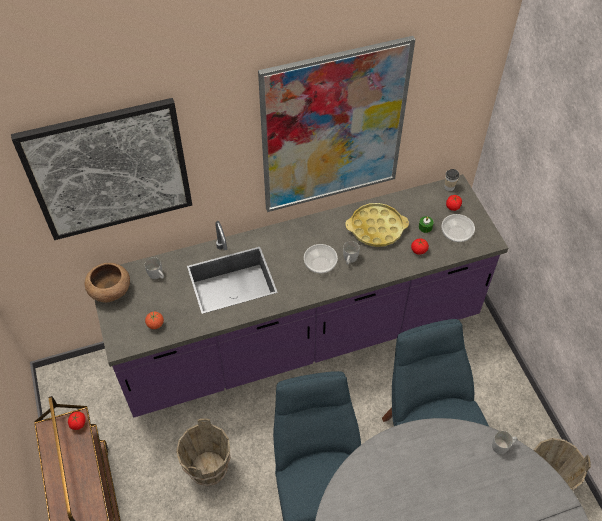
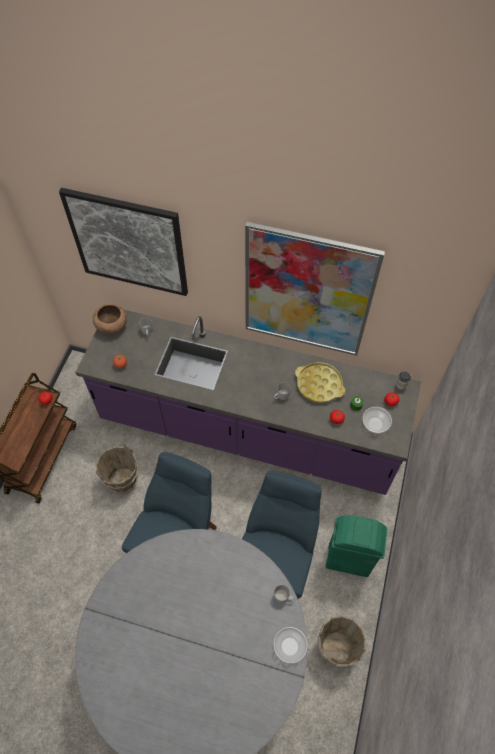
camera: 35 degrees right, 5 degrees up
bowl [304,244,338,273] -> bowl moved to [274,627,308,663]
none -> green trash can [325,515,388,577]

